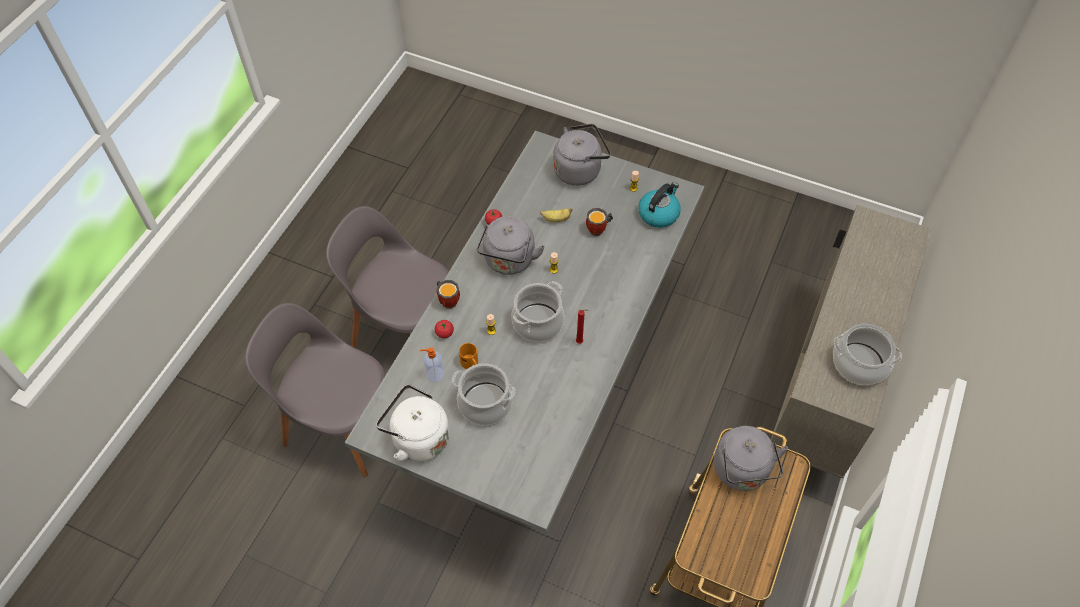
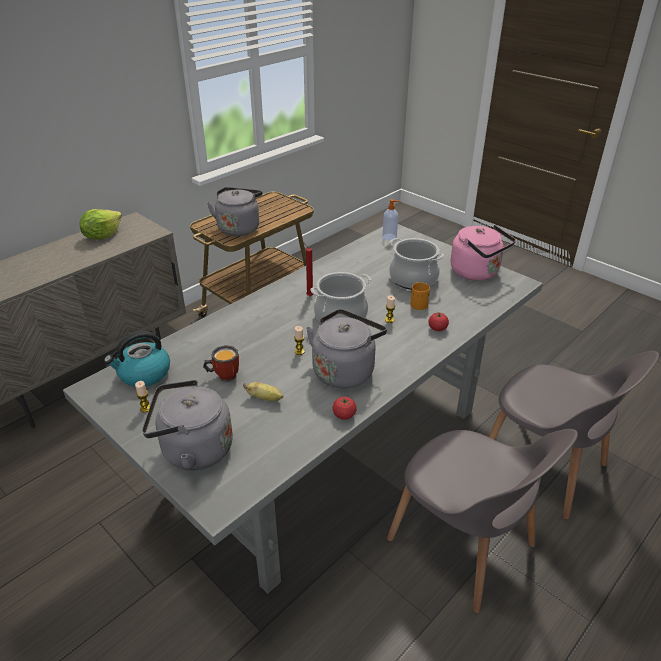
camera: 160 degrees left, 20 degrees down
white kettle [376,385,450,461] -> pink kettle [450,225,516,281]
soap dispenser [420,347,444,382] -> soap dispenser moved to [383,199,401,240]
mug [437,280,460,309] -> none
cooking pot [833,324,902,385] -> lettuce [80,209,122,239]

